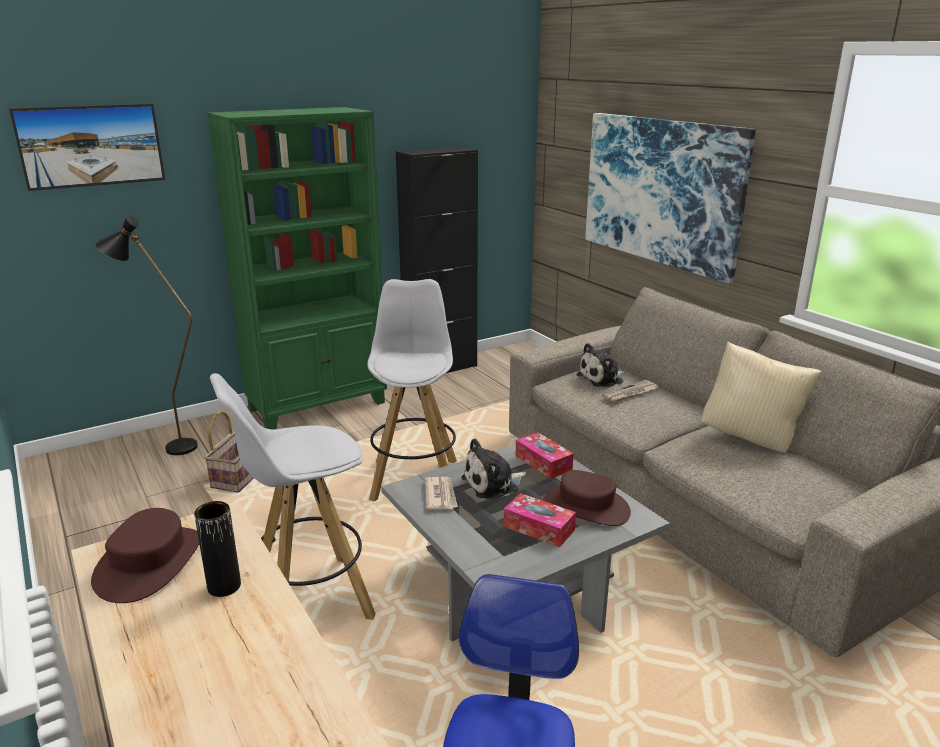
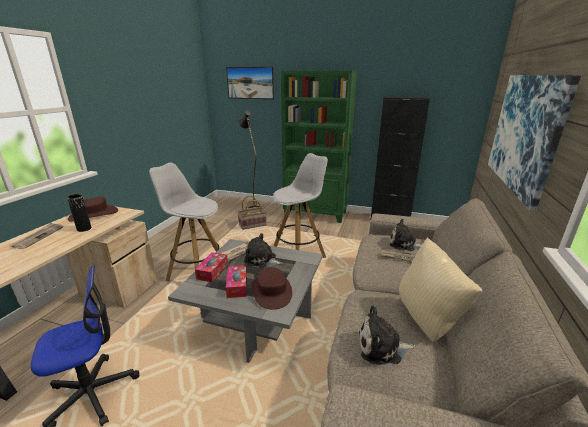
camera: 50 degrees right, 0 degrees up
tissue box [516,432,574,479] -> tissue box moved to [195,252,228,282]
none -> newspaper [11,223,63,249]
none -> plush toy [359,306,415,365]

